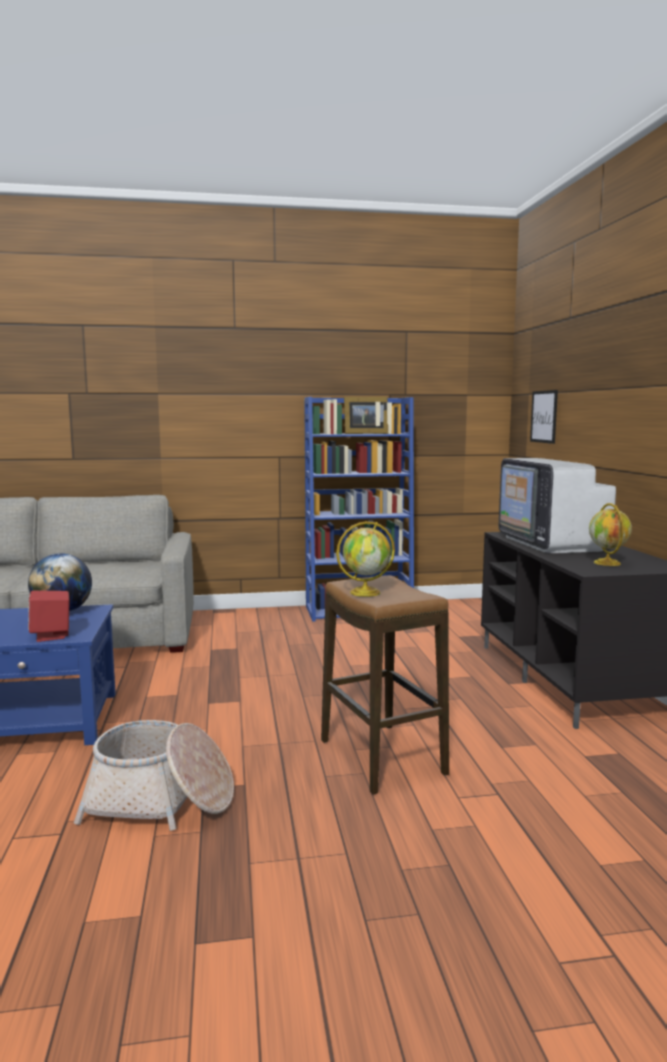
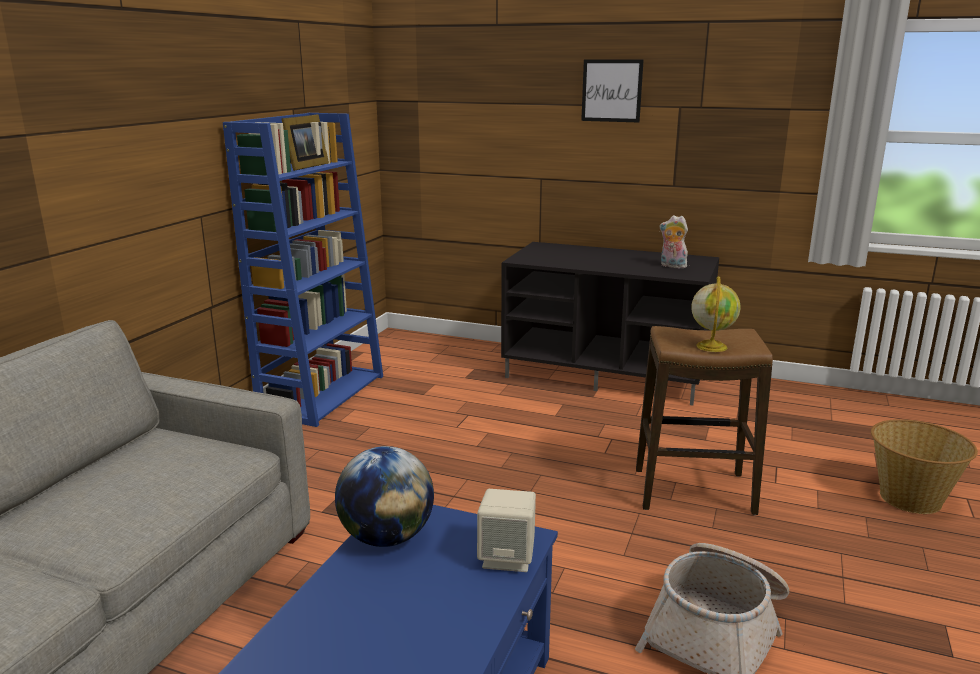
camera: 60 degrees left, 10 degrees up
red speaker [28,591,70,642] -> beige speaker [477,489,536,572]
television [499,458,616,553] -> none
picture [530,390,558,444] -> picture moved to [581,59,644,123]
globe [589,503,632,566] -> plush toy [659,215,688,268]
none -> basket [871,419,978,514]

